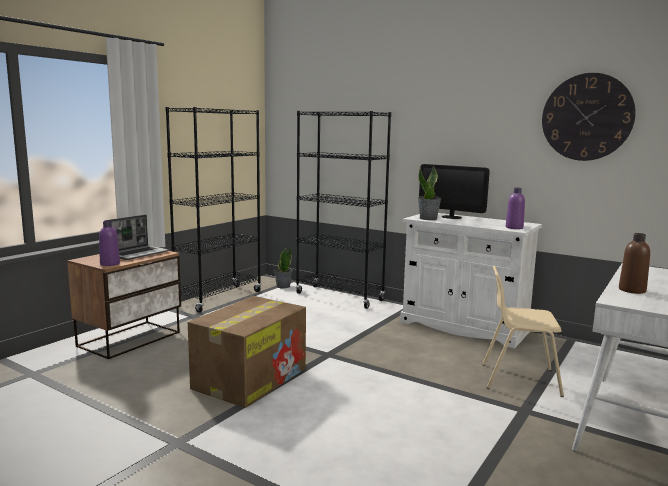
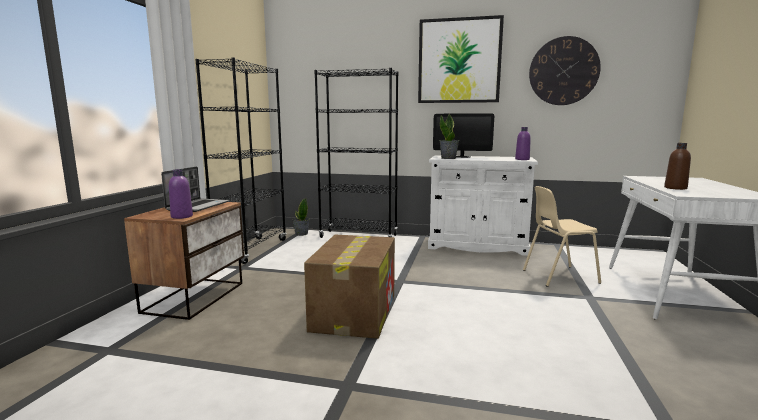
camera: 20 degrees left, 0 degrees up
none -> picture [418,15,504,103]

